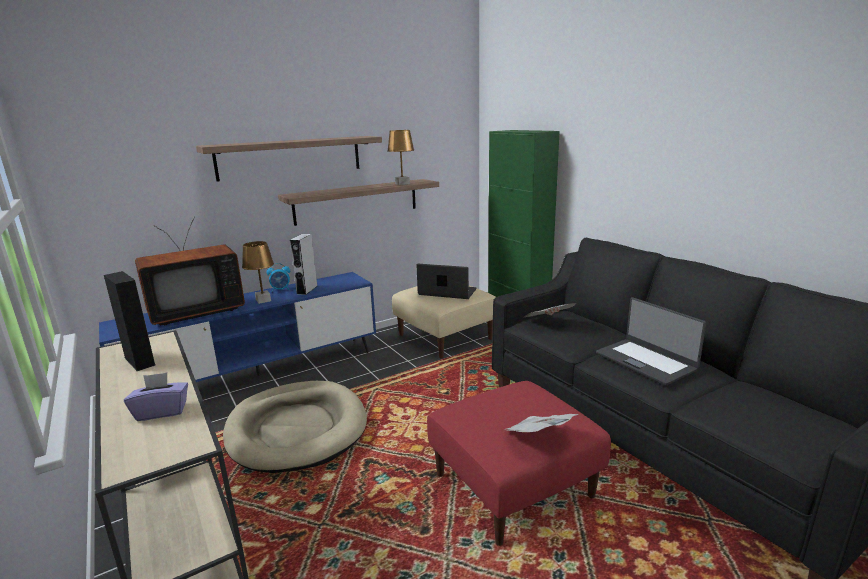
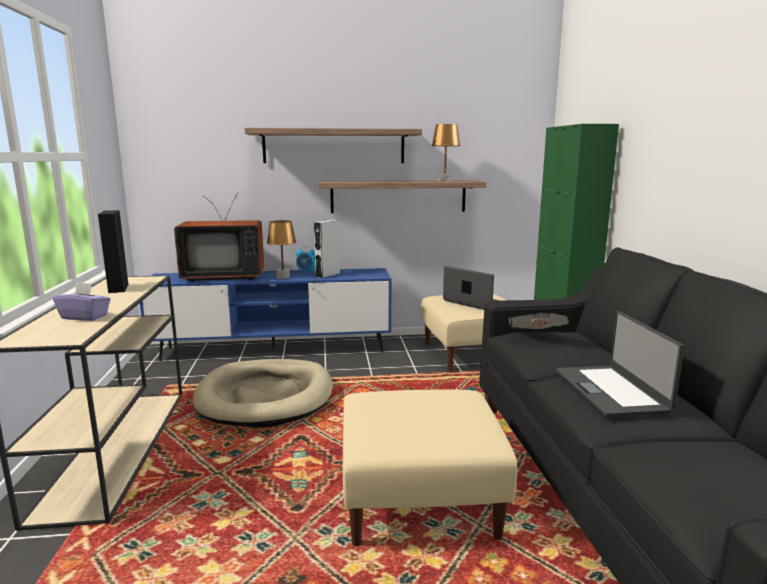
camera: 25 degrees right, 5 degrees down
red ottoman [427,381,611,546] -> beige ottoman [343,390,517,546]
newspaper [506,414,579,432] -> none

